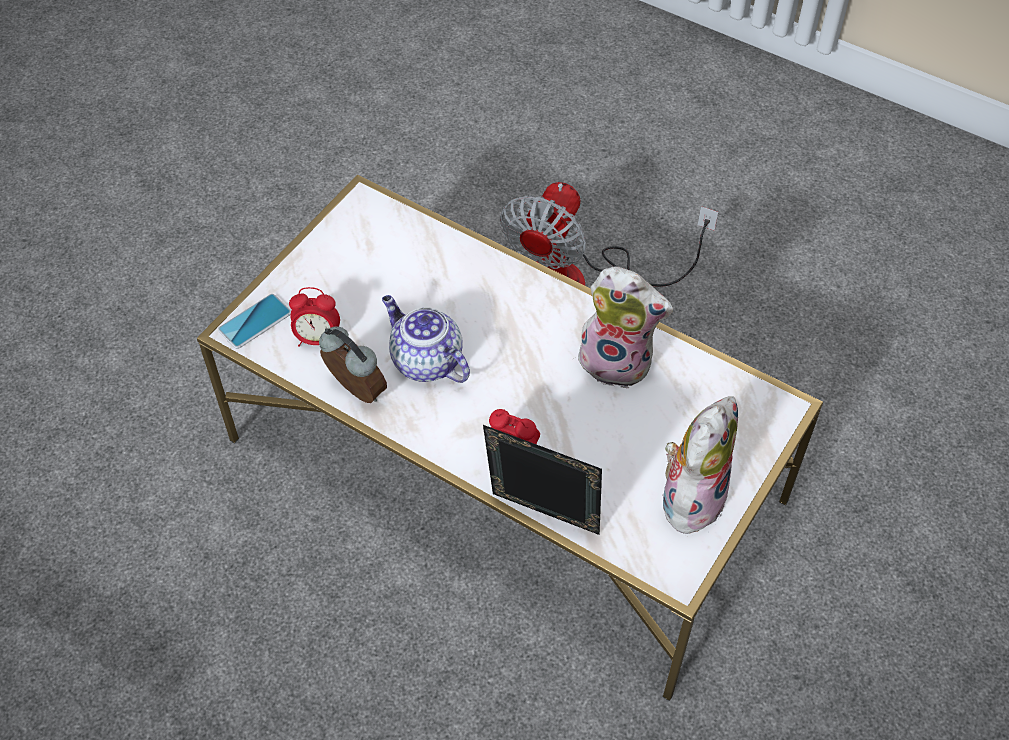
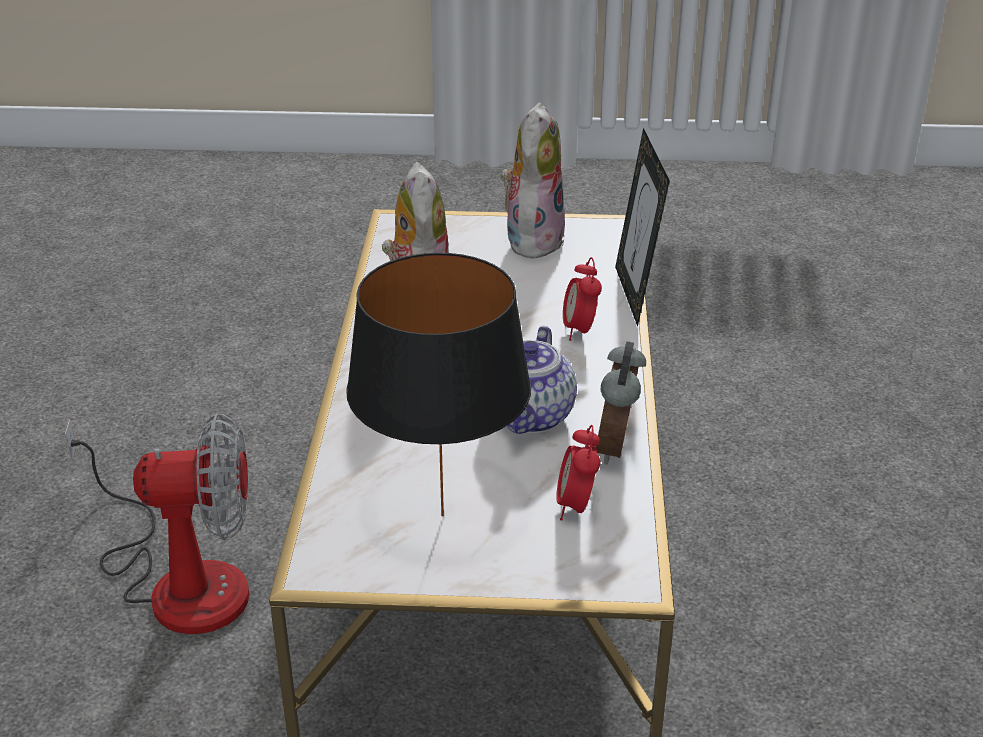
camera: 120 degrees left, 20 degrees down
phone [218,294,291,349] -> none
alarm clock [289,287,340,347] -> alarm clock turned 150 degrees counterclockwise [556,425,600,521]
plush toy [663,396,738,541] -> plush toy turned 105 degrees clockwise [500,102,565,259]
none -> black table lamp [346,253,531,516]

